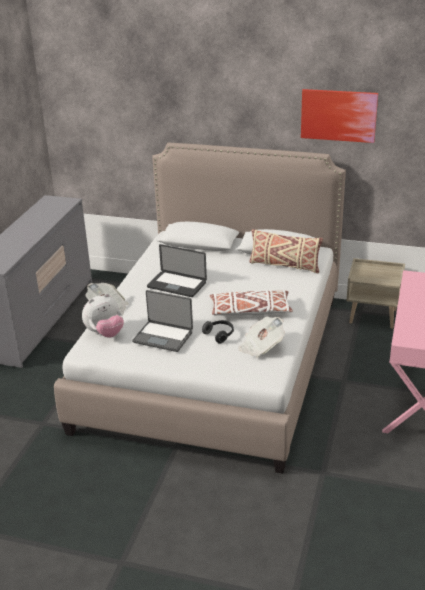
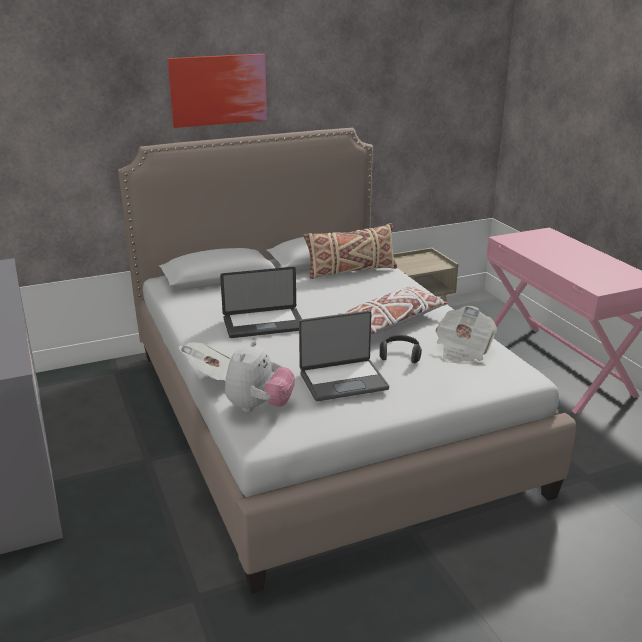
camera: 40 degrees left, 5 degrees down
picture [301,89,378,143] -> picture moved to [167,54,267,128]

